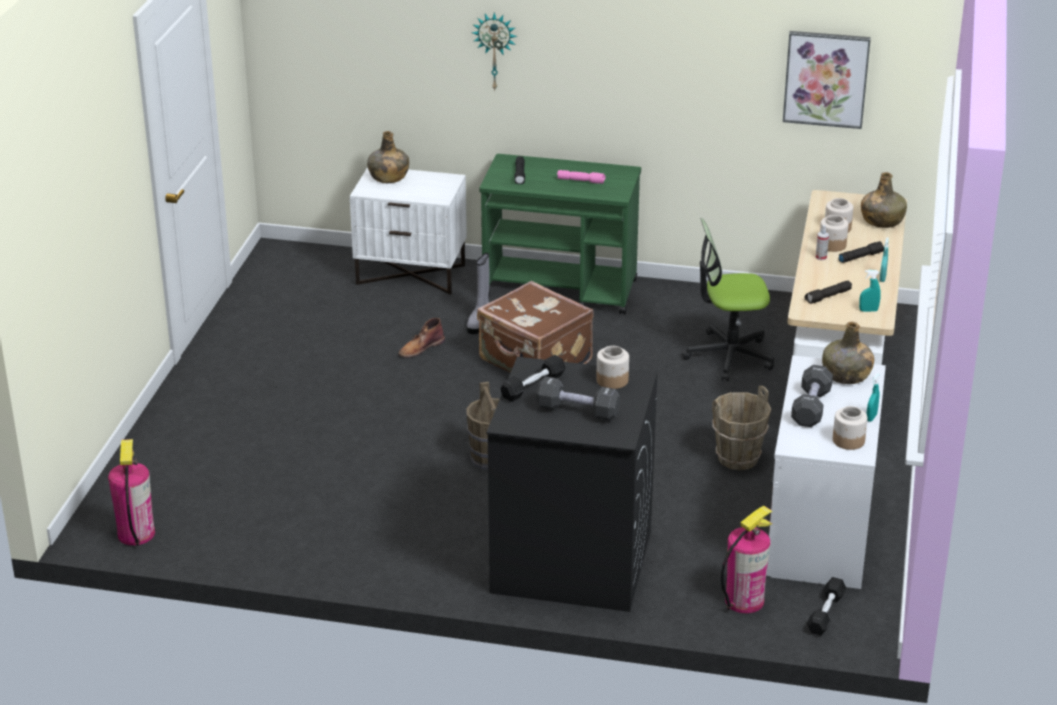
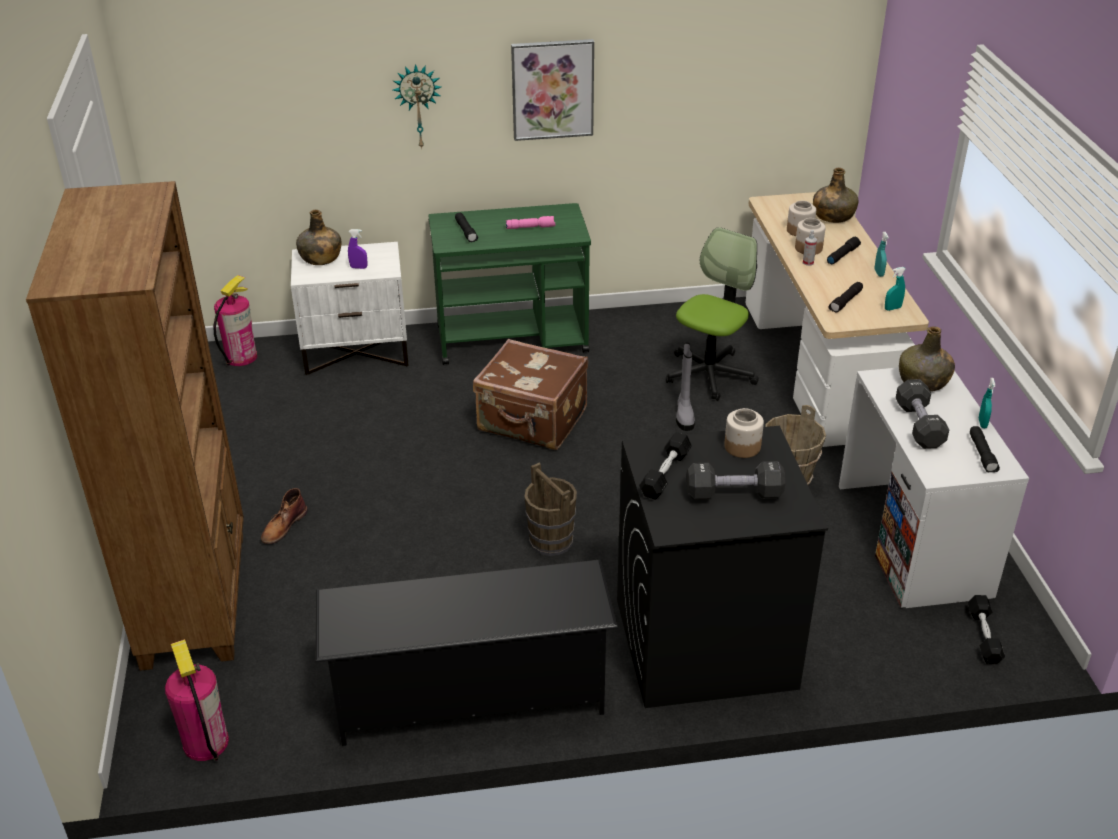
camera: 20 degrees left, 5 degrees up
brown boot [399,318,445,358] -> brown boot moved to [261,488,308,544]
grey boot [467,253,489,334] -> grey boot moved to [676,342,695,431]
office chair [682,218,774,381] -> office chair turned 150 degrees clockwise [666,227,759,401]
fire extinguisher [721,506,772,613] -> fire extinguisher moved to [213,275,257,366]
picture [783,31,871,129] -> picture moved to [511,39,594,141]
jar [833,406,867,450] -> black flashlight [970,426,1000,472]
none -> brown bookcase [26,181,244,671]
none -> black shoe rack [316,560,618,746]
none -> purple spray bottle [348,229,367,269]

